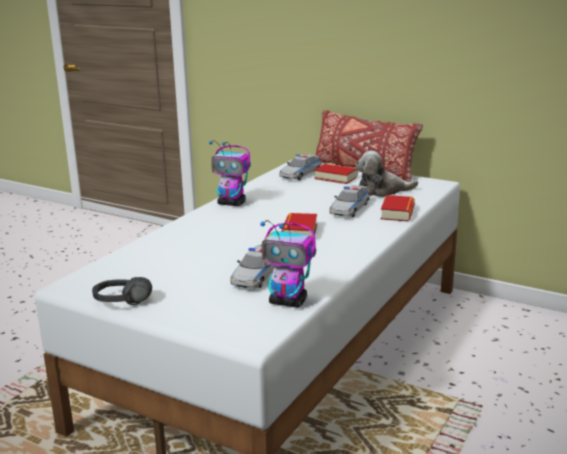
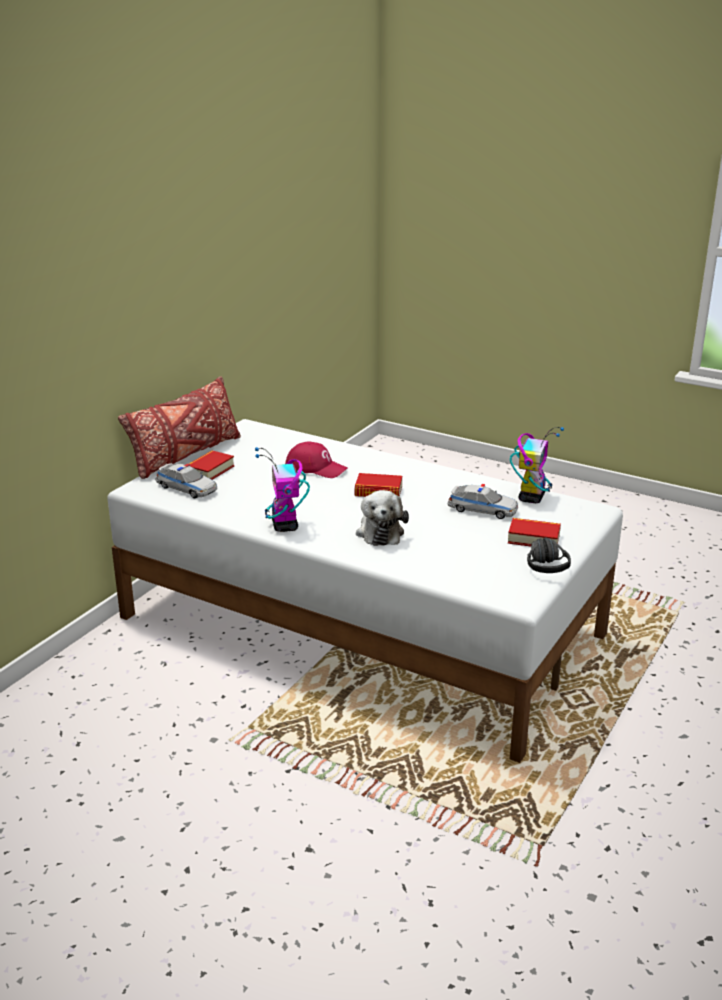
camera: 90 degrees left, 5 degrees up
toy robot [209,141,251,206] -> toy robot turned 150 degrees clockwise [255,447,310,532]
toy car [329,185,370,217] -> red cap [285,441,347,478]
plush toy [355,151,418,197] -> plush toy moved to [356,490,409,546]
book [380,195,415,222] -> book moved to [508,518,561,547]

